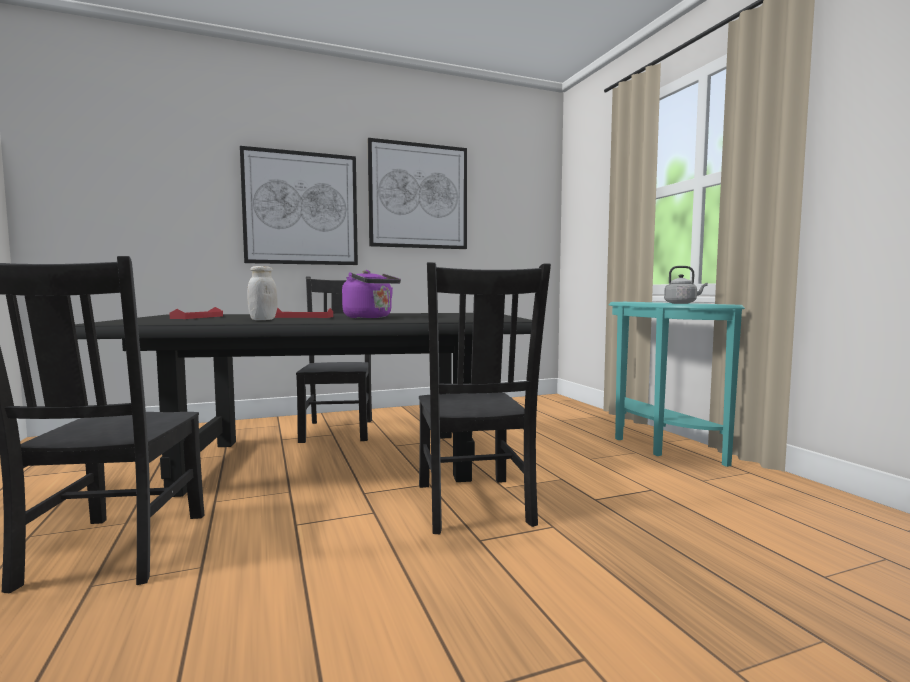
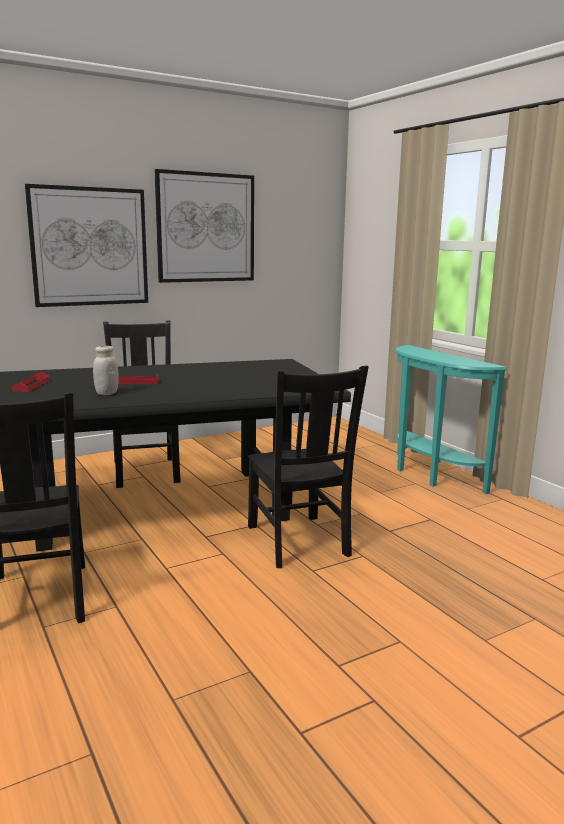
camera: 10 degrees left, 10 degrees up
purple kettle [342,270,401,318] -> none
grey kettle [664,266,708,304] -> none

